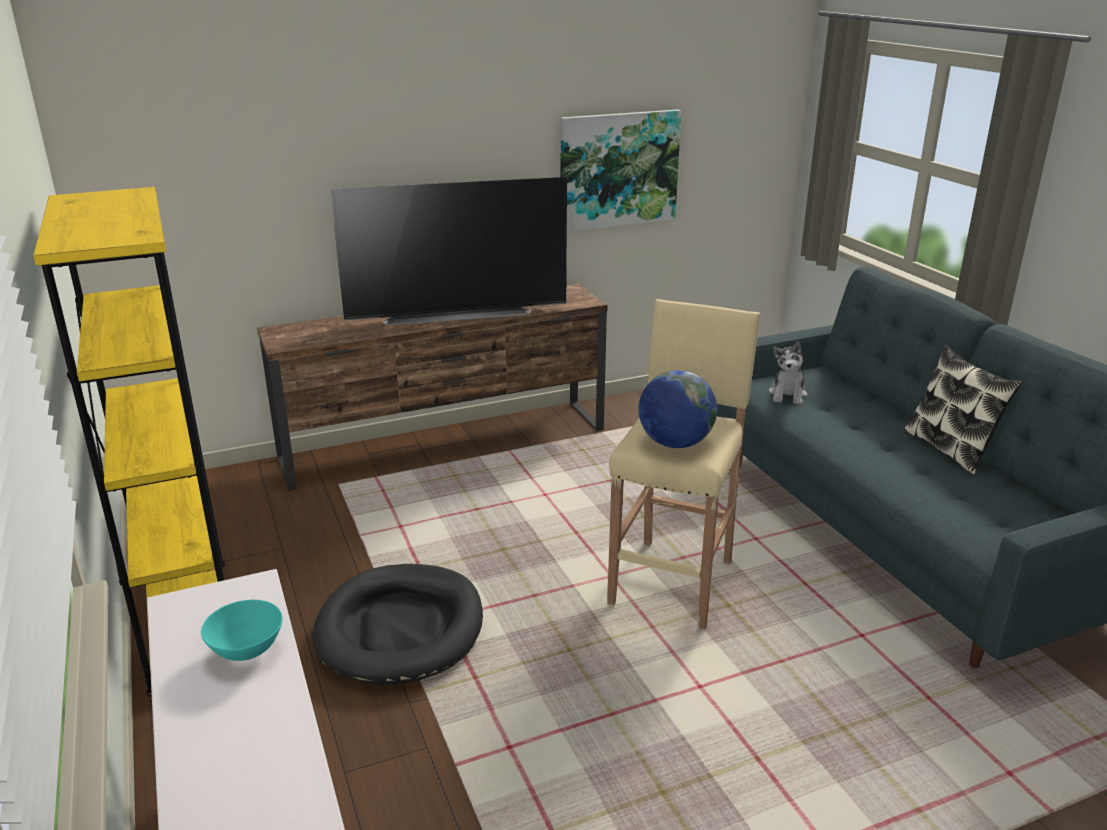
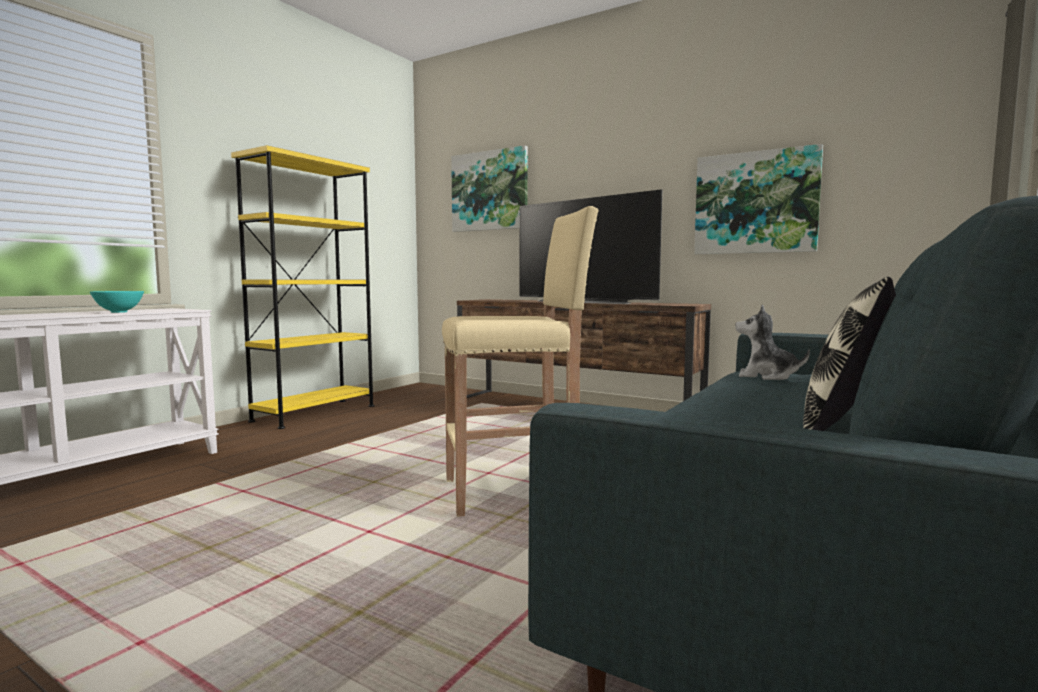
camera: 55 degrees right, 20 degrees down
black dog bed [313,564,483,686] -> none
globe [639,370,717,448] -> none
plush toy [769,341,807,405] -> plush toy turned 45 degrees clockwise [735,305,810,380]
none -> picture [451,145,528,232]

